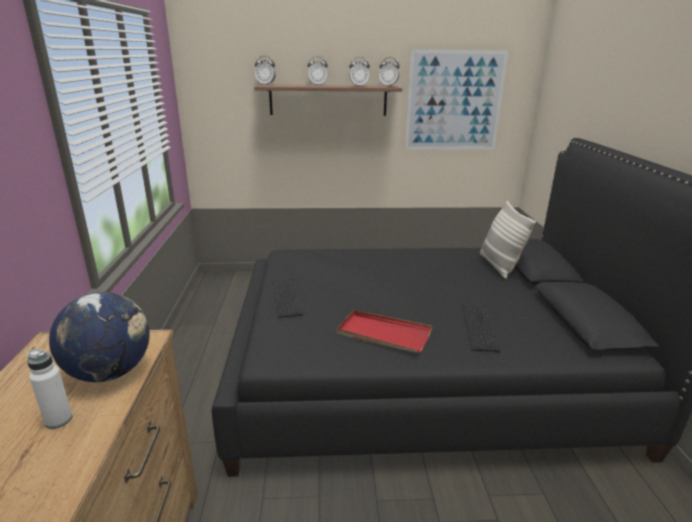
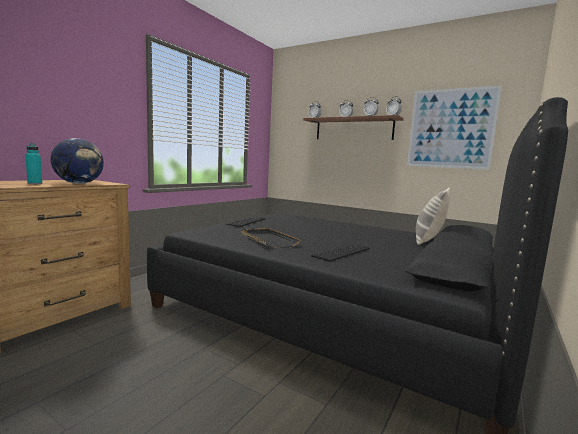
camera: 35 degrees right, 15 degrees down
white bottle [27,349,73,429] -> turquoise bottle [25,143,42,184]
red tray [337,310,432,353] -> black tray [242,228,300,248]

